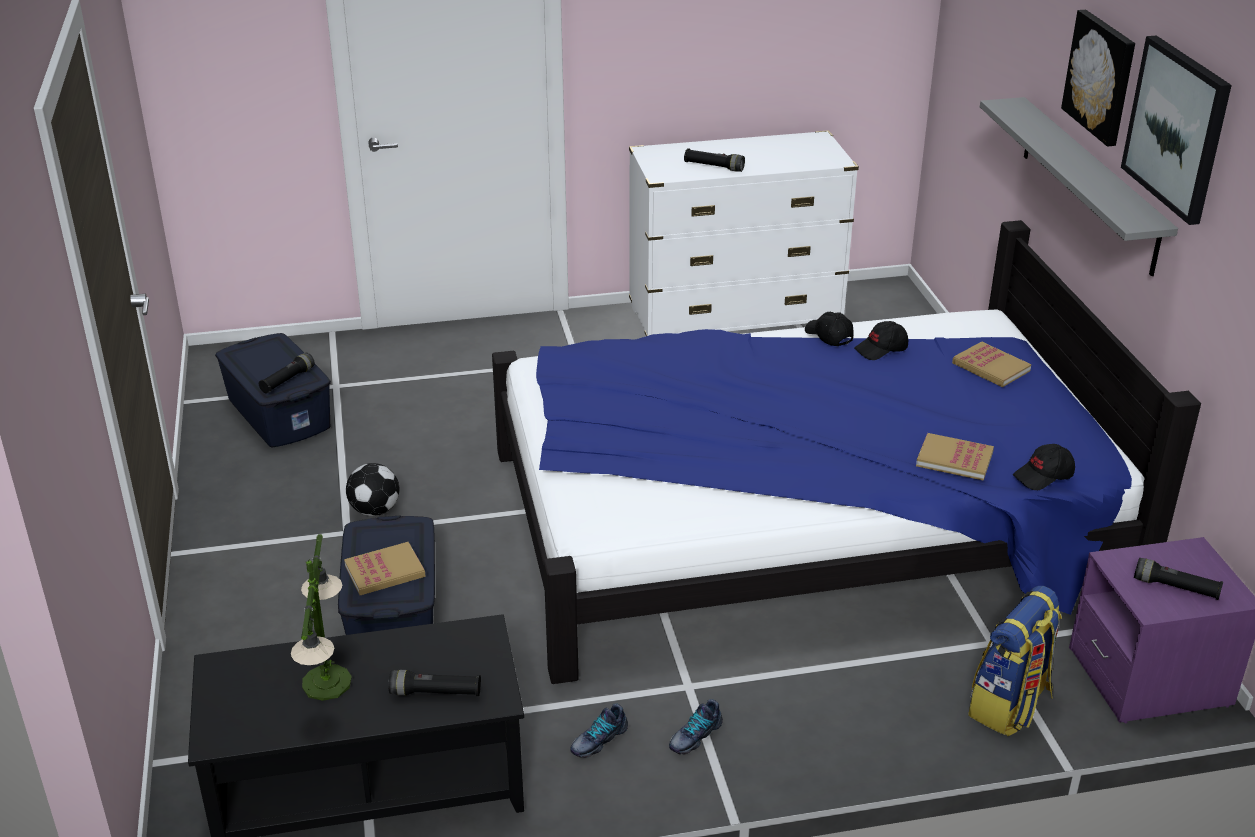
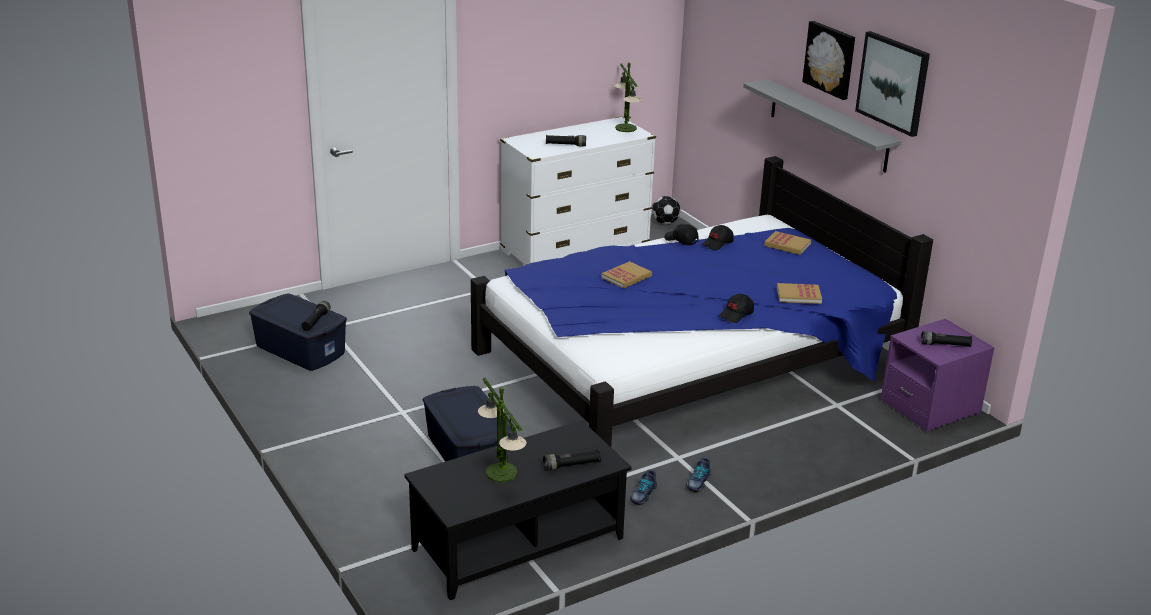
camera: 20 degrees left, 5 degrees down
book [344,542,426,595] -> book moved to [601,261,652,289]
football [346,463,399,516] -> football moved to [652,196,680,225]
backpack [968,586,1062,737] -> none
black cap [1013,444,1075,490] -> black cap moved to [719,294,754,323]
none -> table lamp [614,62,641,132]

